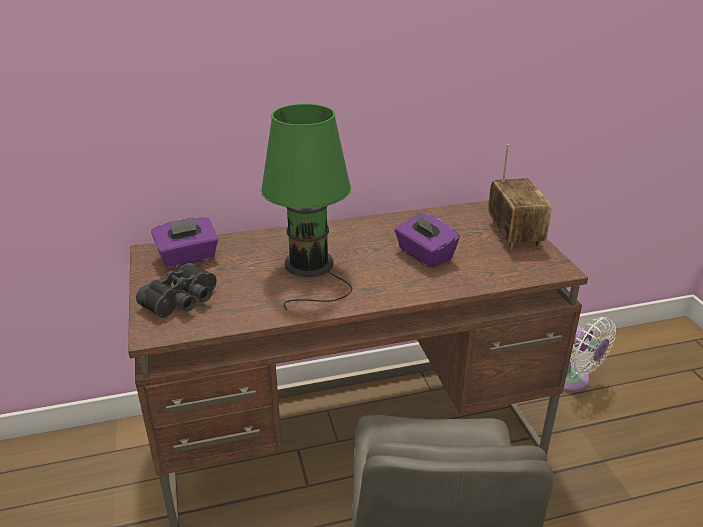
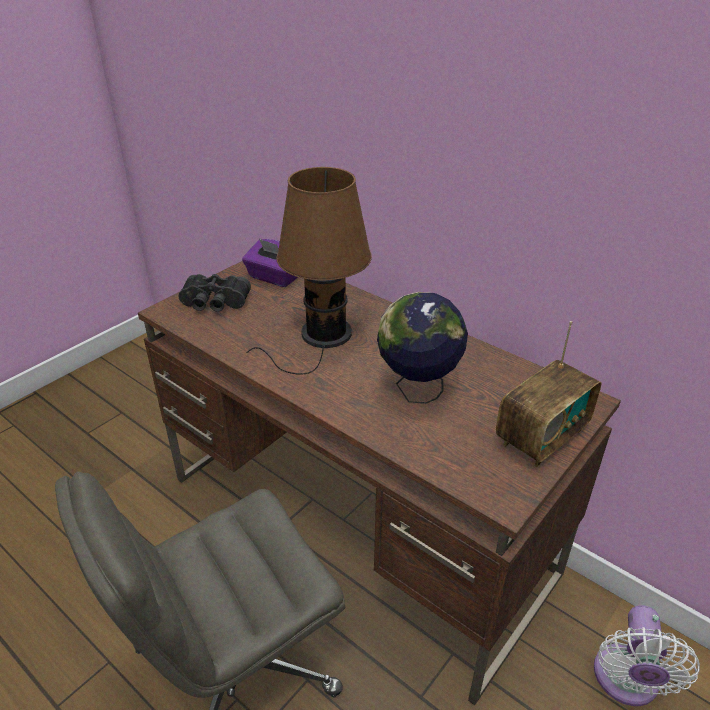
camera: 55 degrees right, 5 degrees up
green table lamp [261,104,352,310] -> brown table lamp [246,167,372,375]
purple tissue box [395,212,460,268] -> globe [377,292,468,404]

